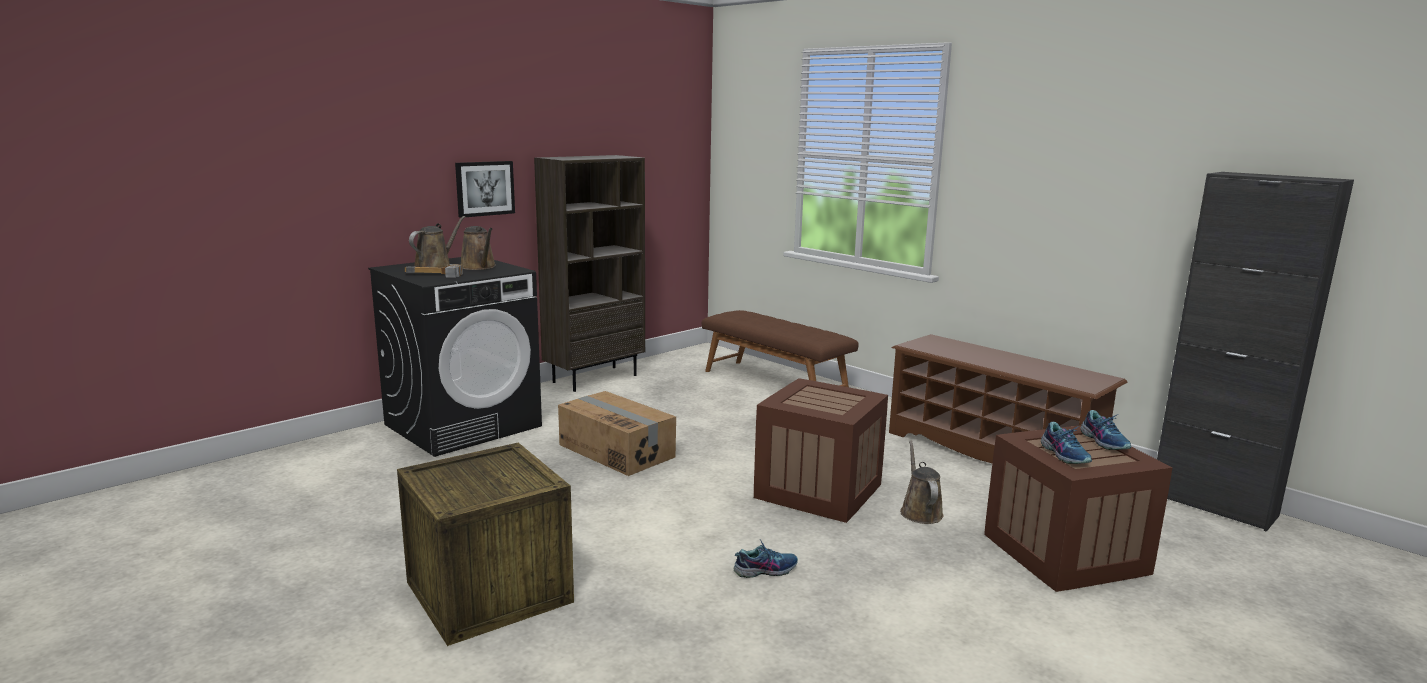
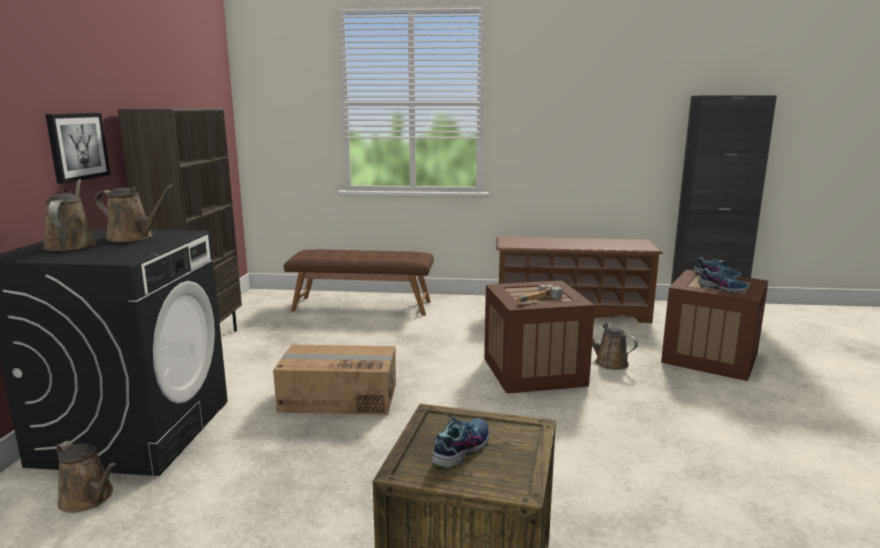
camera: 40 degrees left, 0 degrees up
hammer [405,264,463,278] -> hammer moved to [517,284,563,303]
shoe [734,538,798,578] -> shoe moved to [432,413,489,470]
none -> brown watering can [56,441,116,513]

